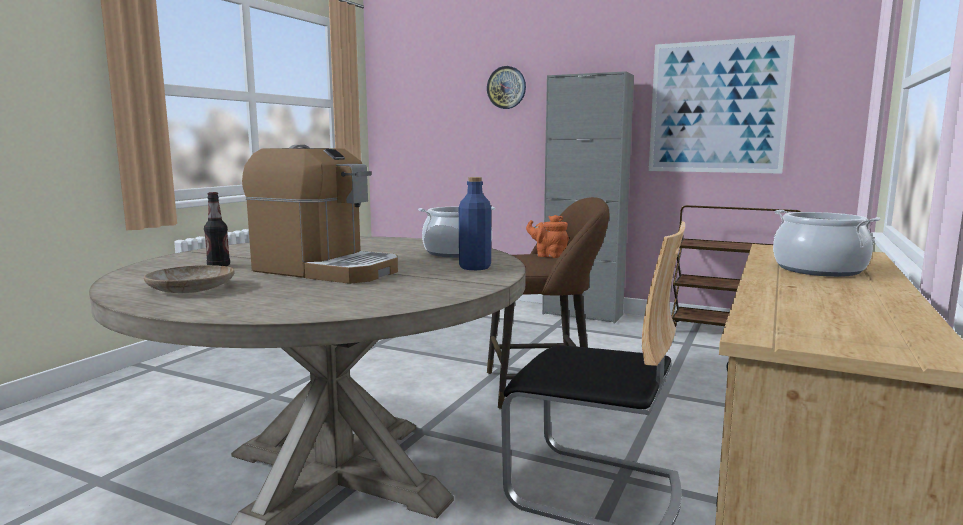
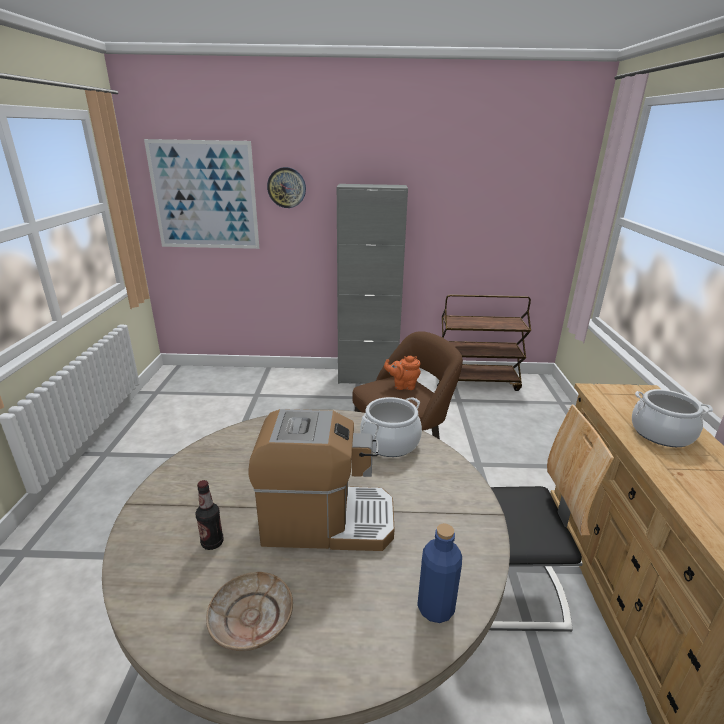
camera: 25 degrees left, 15 degrees up
blue bottle [459,177,491,270] -> blue bottle moved to [417,523,462,623]
picture [649,35,795,174] -> picture moved to [144,139,259,249]

